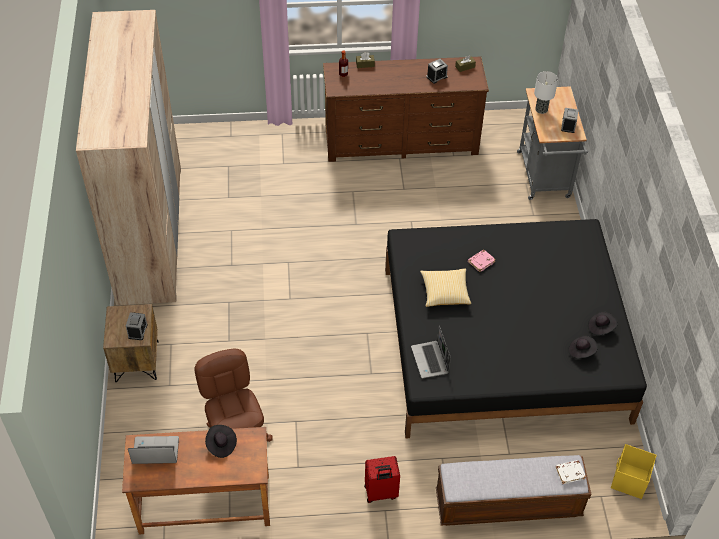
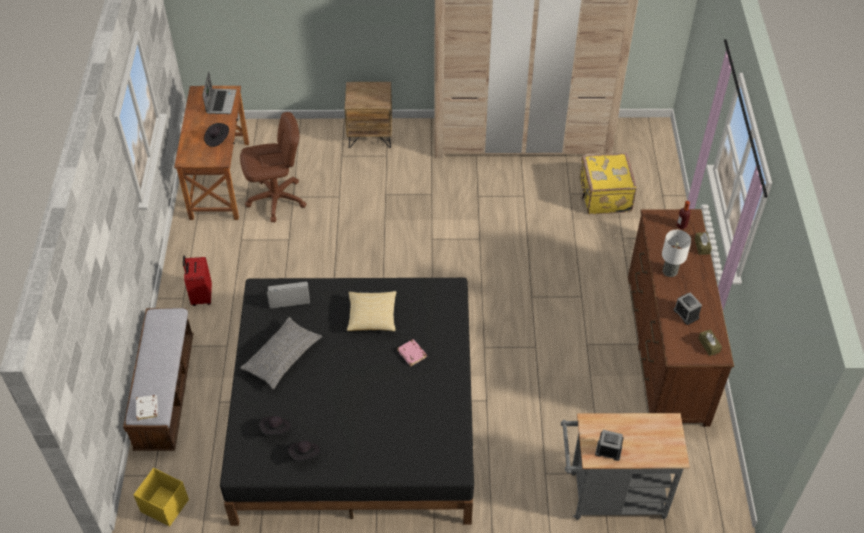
camera: 95 degrees right, 0 degrees up
alarm clock [126,312,148,340] -> none
table lamp [534,71,558,114] -> table lamp moved to [662,230,691,277]
none -> grey pillow [240,317,322,389]
none -> yellow suitcase [580,153,637,215]

